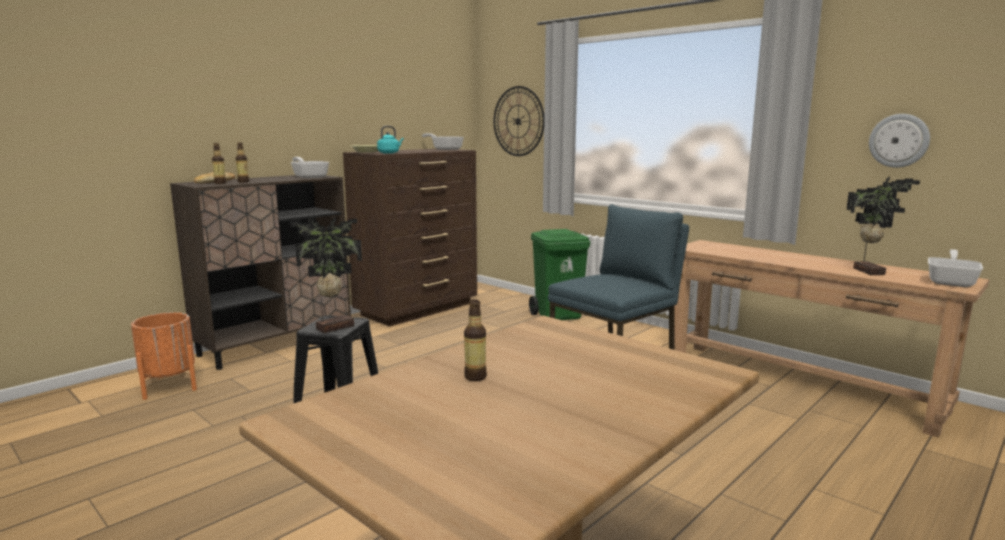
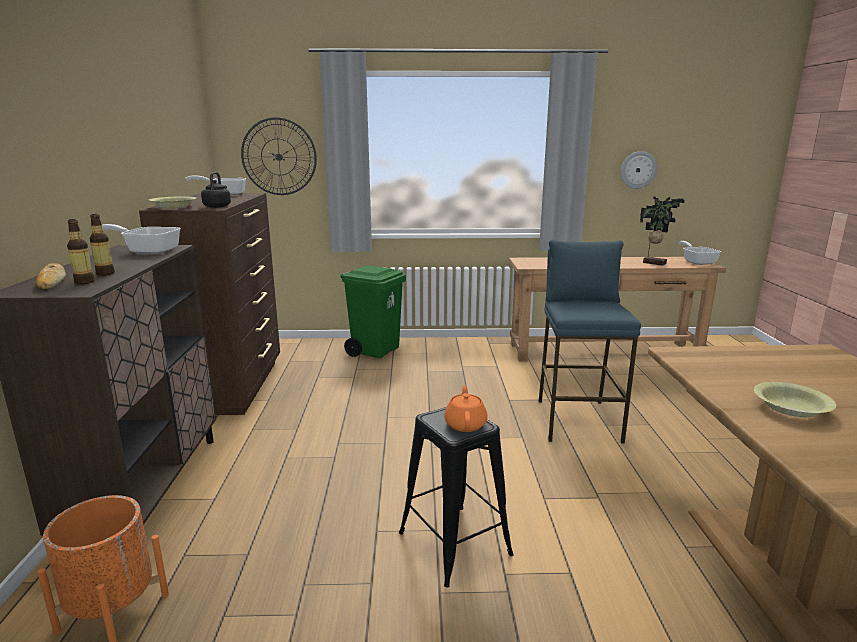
camera: 45 degrees left, 5 degrees up
potted plant [290,217,362,333] -> orange teapot [444,385,487,432]
turquoise kettle [377,126,404,154] -> black kettle [201,172,231,208]
bottle [464,300,487,381] -> yellow bowl [754,382,836,417]

